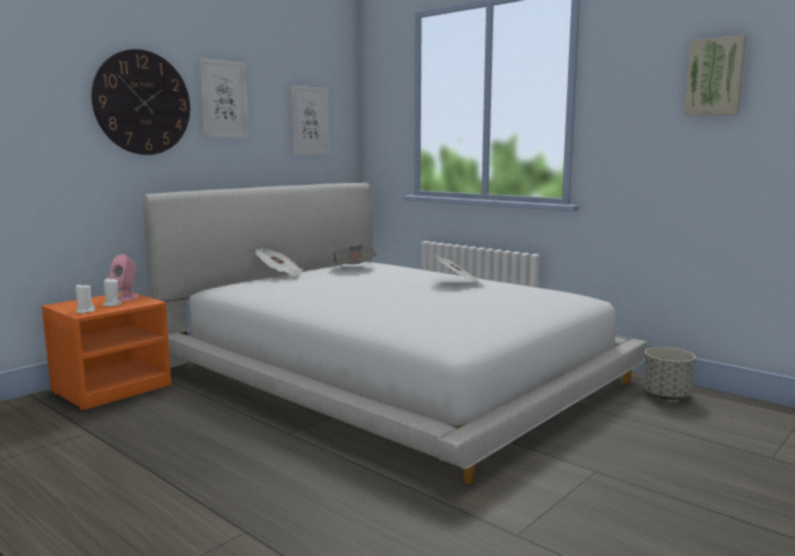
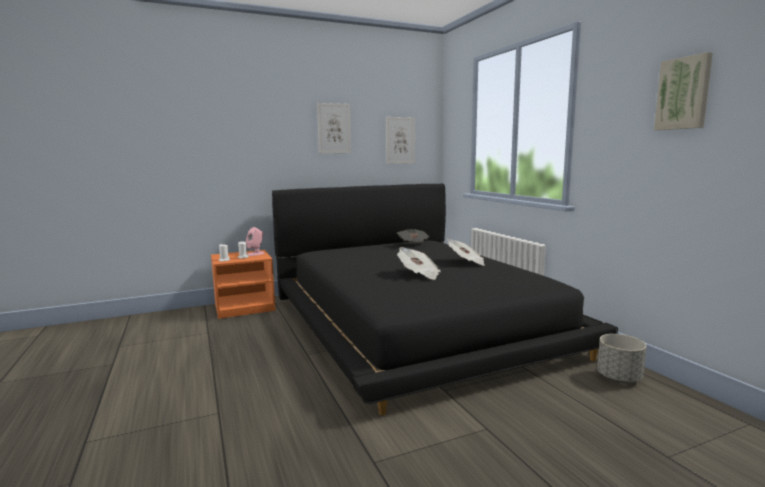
camera: 25 degrees right, 0 degrees up
wall clock [91,49,190,155] -> none
white bed [143,183,648,484] -> black bed [272,183,618,415]
newspaper [255,247,303,278] -> newspaper moved to [397,247,441,280]

